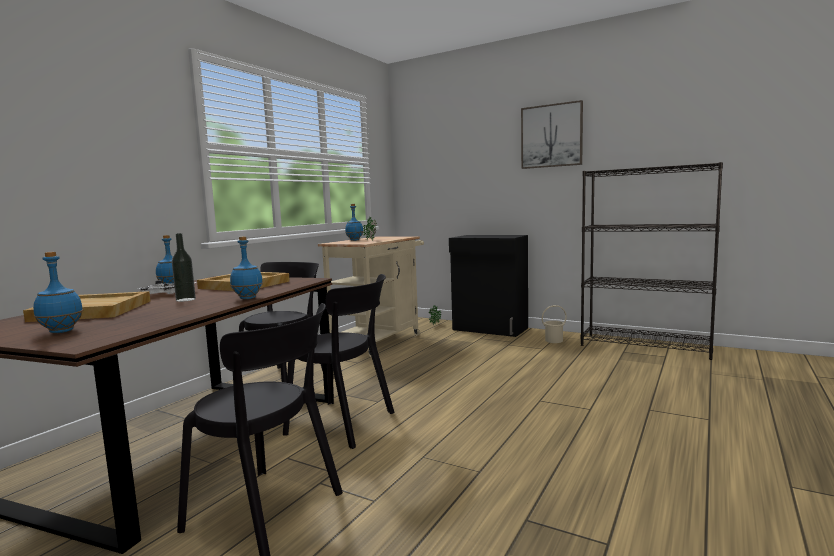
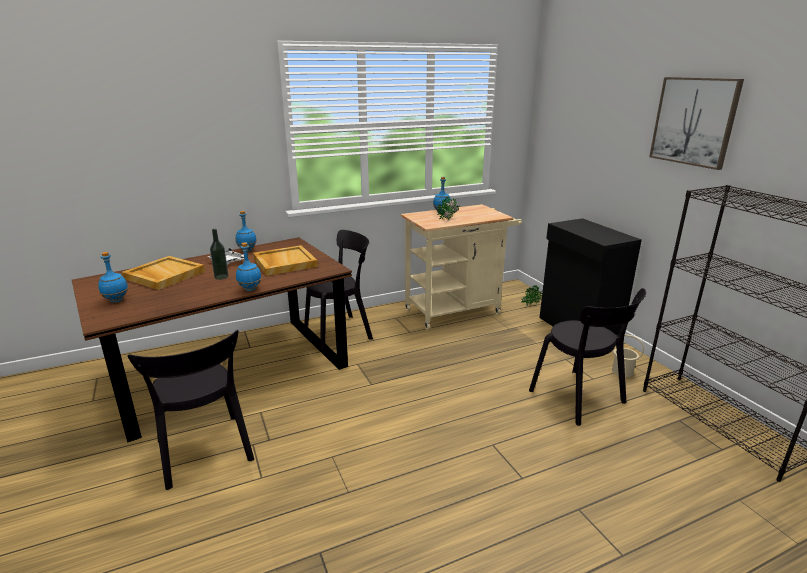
camera: 35 degrees right, 15 degrees up
black chair [283,274,394,449] -> black chair moved to [529,288,646,426]

